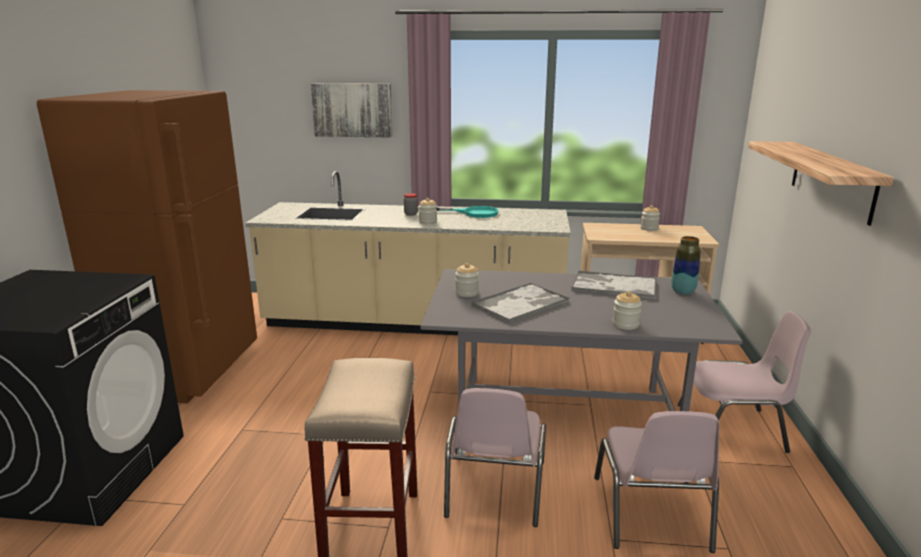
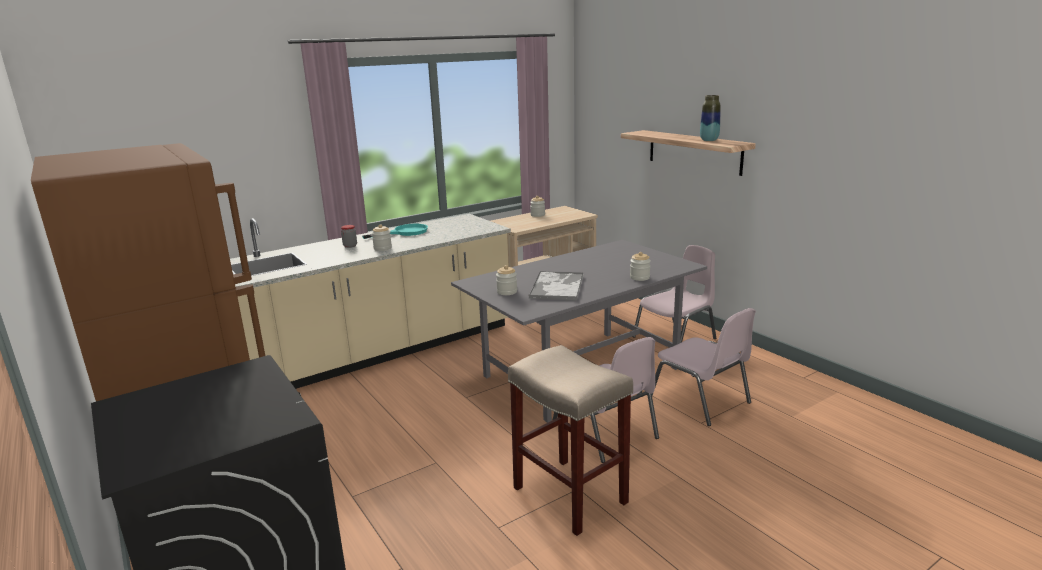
camera: 40 degrees left, 0 degrees up
picture [311,83,393,138] -> none
tray [571,271,656,300] -> none
vase [671,236,701,295] -> vase moved to [700,95,721,141]

